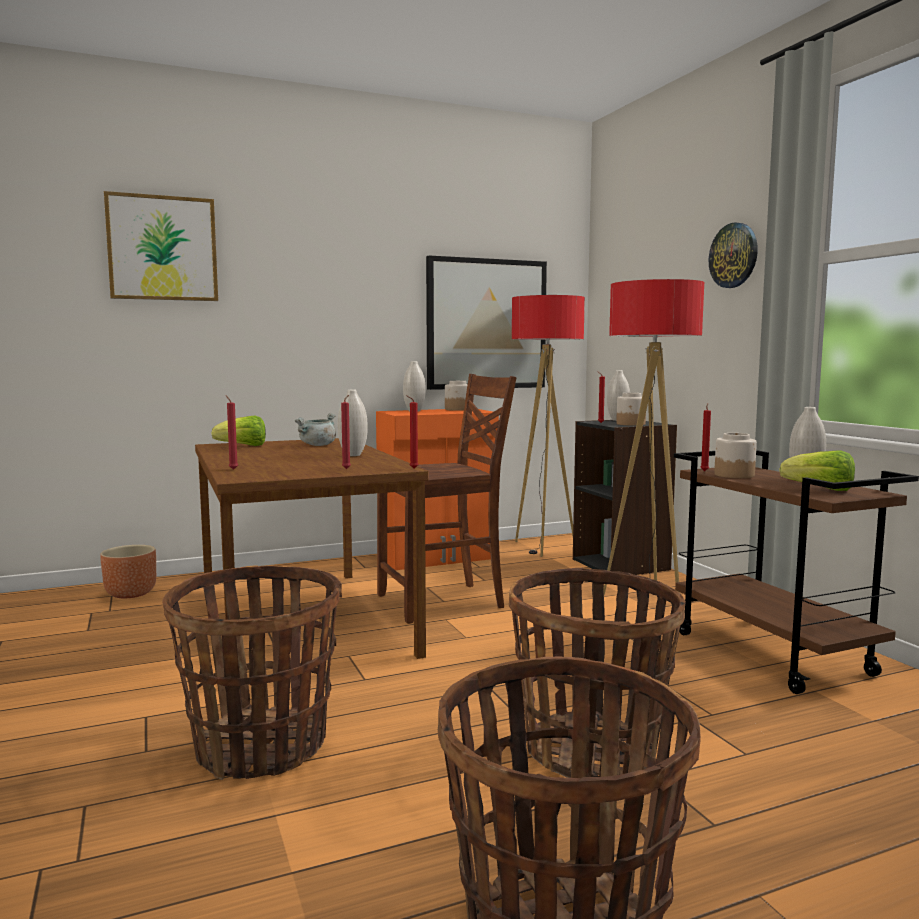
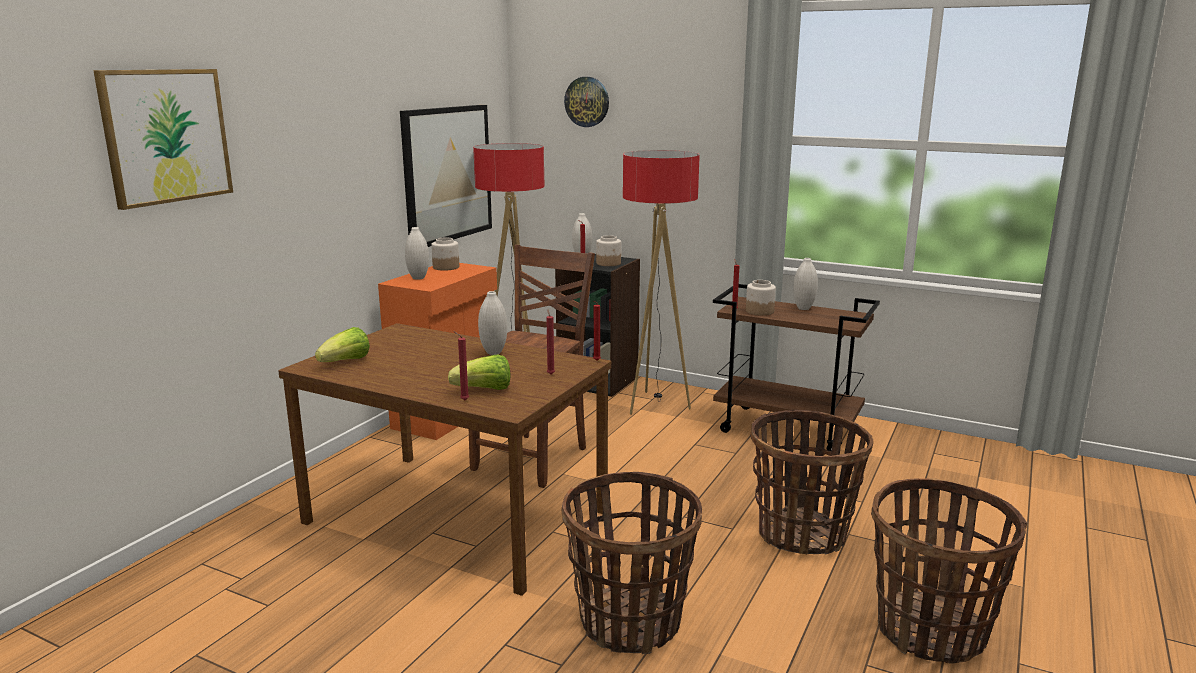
camera: 40 degrees left, 10 degrees up
brown planter [100,545,156,598] -> none
grey cooking pot [295,413,336,446] -> none
wall clock [709,222,758,288] -> wall clock moved to [564,77,609,127]
lettuce [779,451,855,491] -> lettuce moved to [448,354,510,390]

